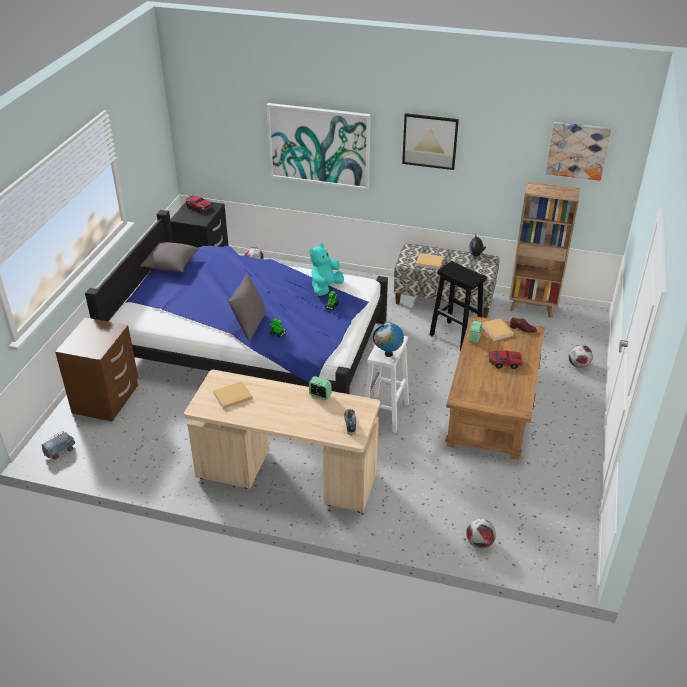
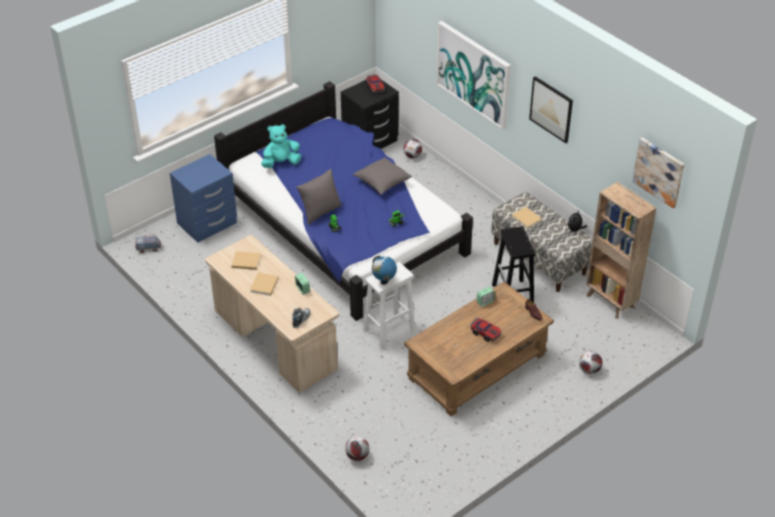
camera: 35 degrees right, 5 degrees up
brown nightstand [55,318,138,422] -> blue nightstand [170,154,237,243]
grey pillow [140,242,199,272] -> grey pillow moved to [353,157,413,195]
turquoise plush toy [309,243,344,296] -> turquoise plush toy moved to [261,124,301,168]
beige book [482,318,514,341] -> beige book moved to [250,273,278,296]

